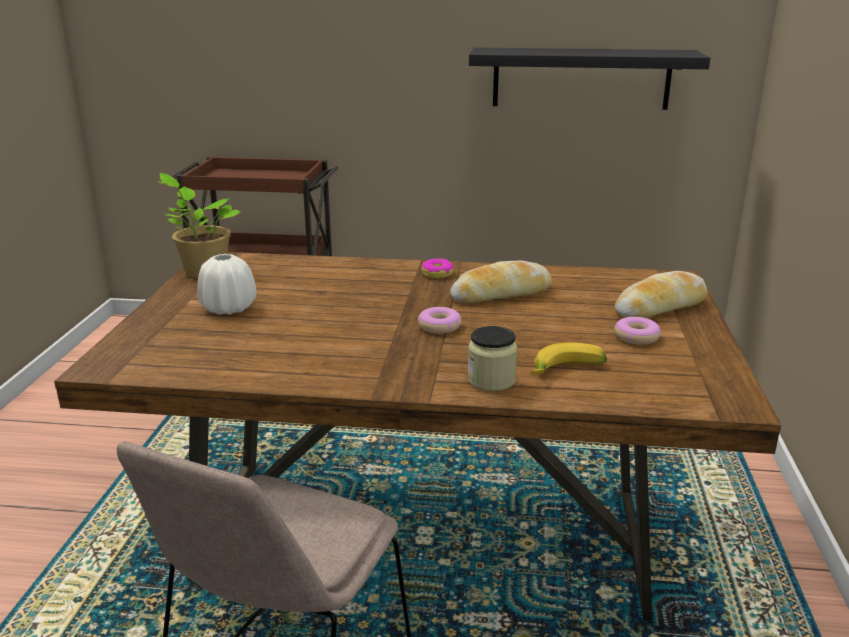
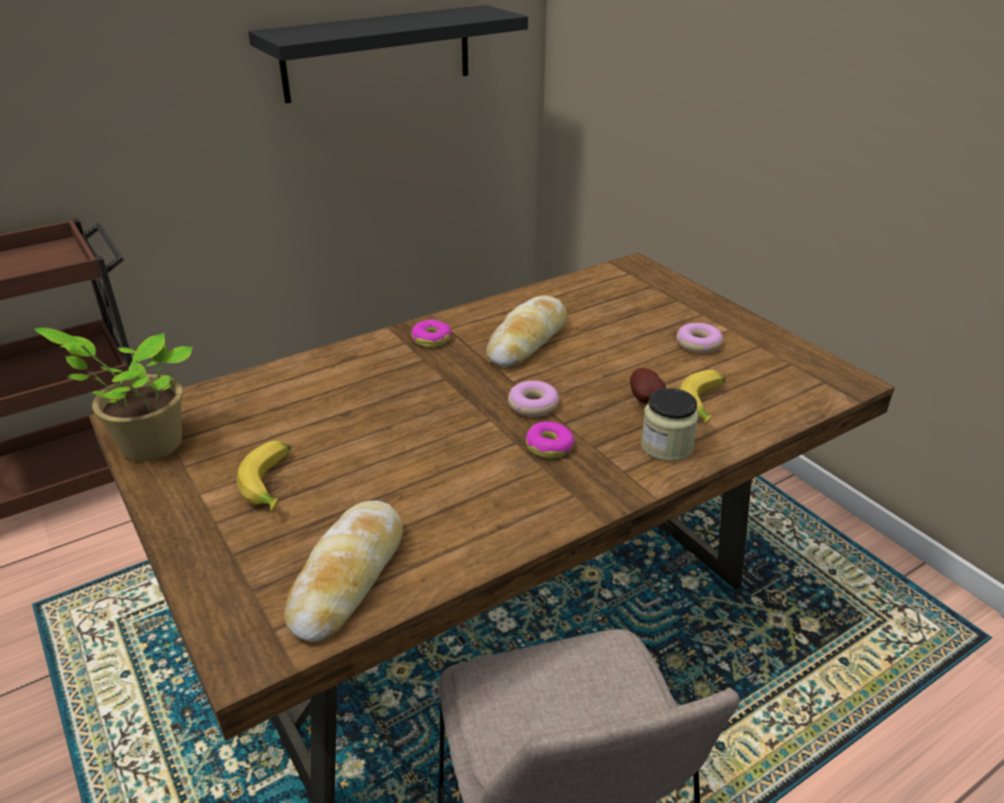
camera: 40 degrees left, 10 degrees up
white vase [197,254,257,315] -> banana [237,441,291,513]
bread [615,271,707,318] -> bread moved to [284,501,403,642]
none -> donut [526,421,575,458]
none -> potato [630,368,666,404]

